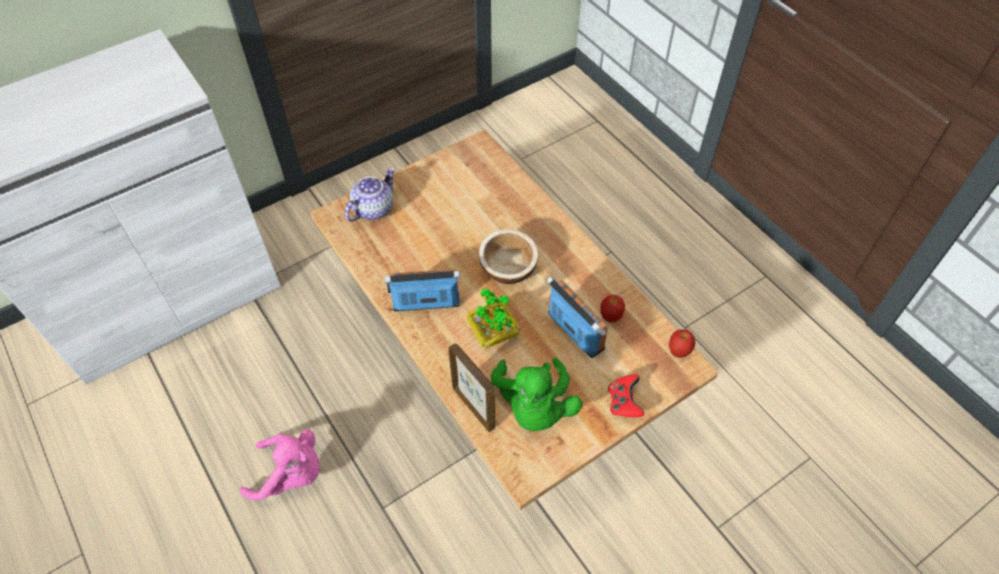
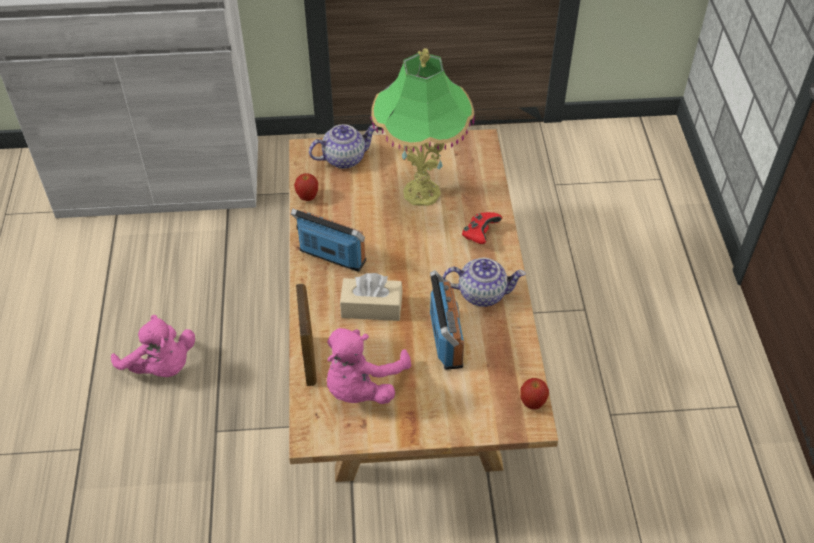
camera: 30 degrees right, 5 degrees down
potted plant [467,288,520,349] -> beige tissue box [340,273,402,321]
bowl [479,229,538,284] -> none
green plush toy [491,357,583,431] -> pink plush toy [327,328,411,404]
apple [600,295,625,323] -> apple moved to [294,173,318,201]
red game controller [608,375,644,418] -> red game controller moved to [462,212,502,244]
none -> table lamp [370,48,475,206]
none -> teapot [443,258,526,307]

